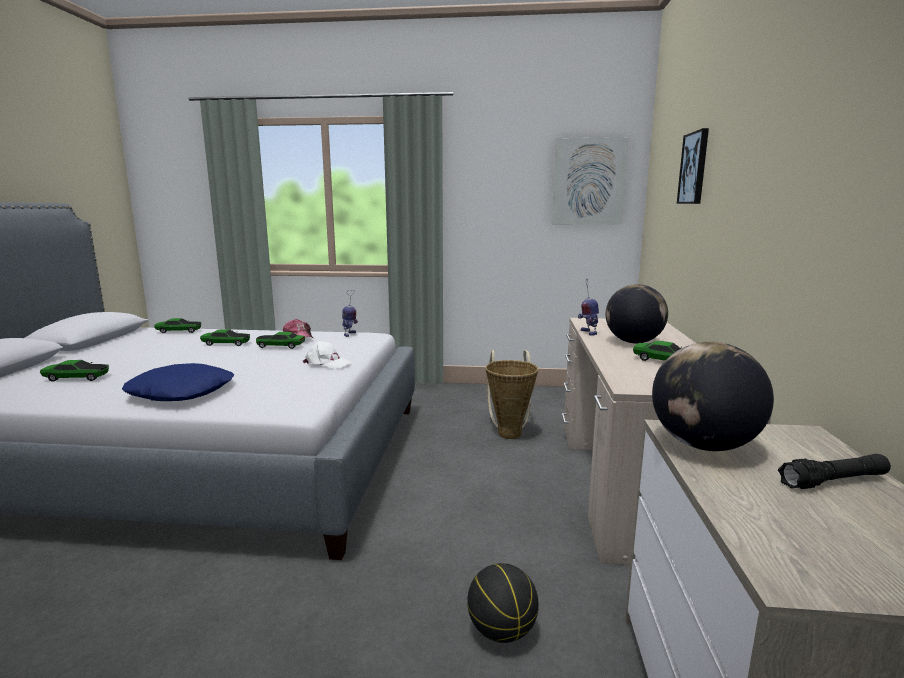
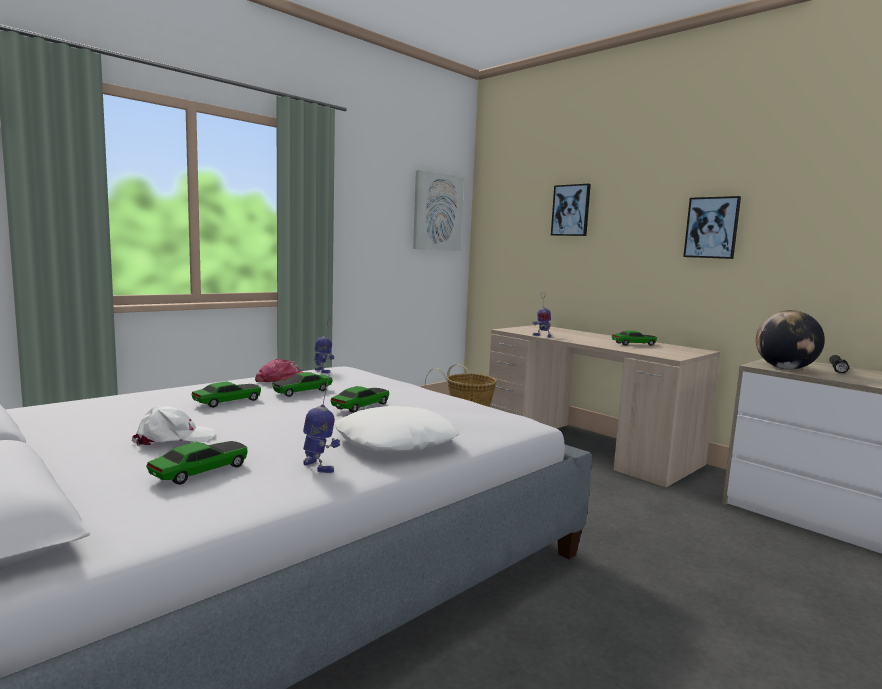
camera: 50 degrees left, 5 degrees down
blue pillow [122,363,234,401] -> white pillow [335,406,459,453]
toy car [154,318,201,333] -> toy car moved to [330,386,389,413]
white cap [303,341,351,369] -> white cap moved to [132,406,216,447]
basketball [467,563,539,643] -> none
globe [606,284,668,343] -> none
none -> toy robot [303,372,340,473]
none -> picture [683,196,741,259]

